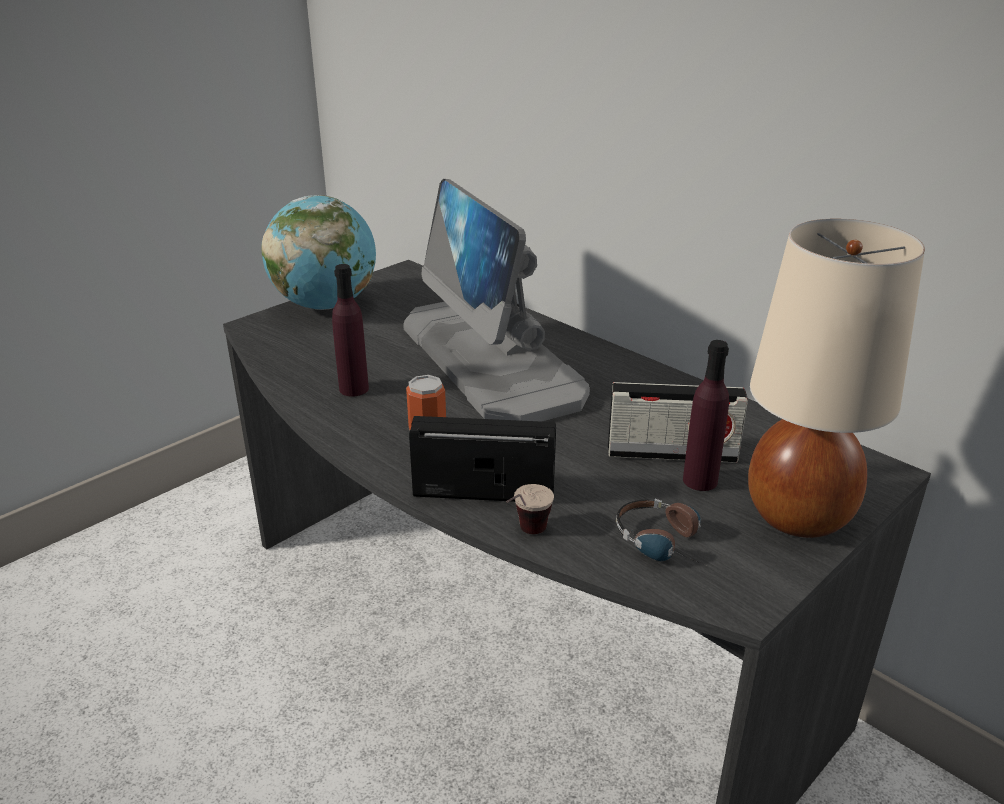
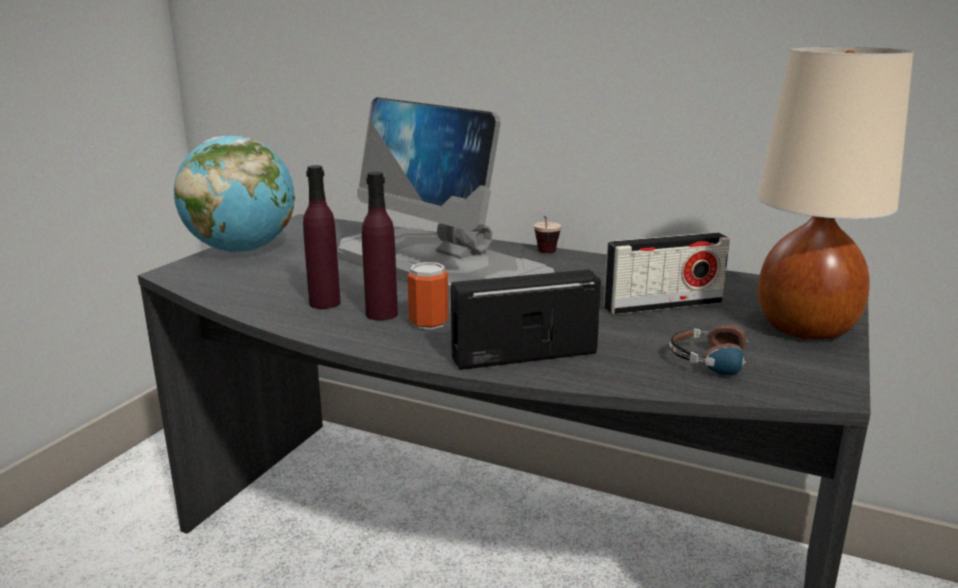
camera: 20 degrees left, 10 degrees down
cup [506,484,554,534] -> cup moved to [534,216,561,253]
purple bottle [683,340,729,491] -> purple bottle moved to [362,172,398,321]

